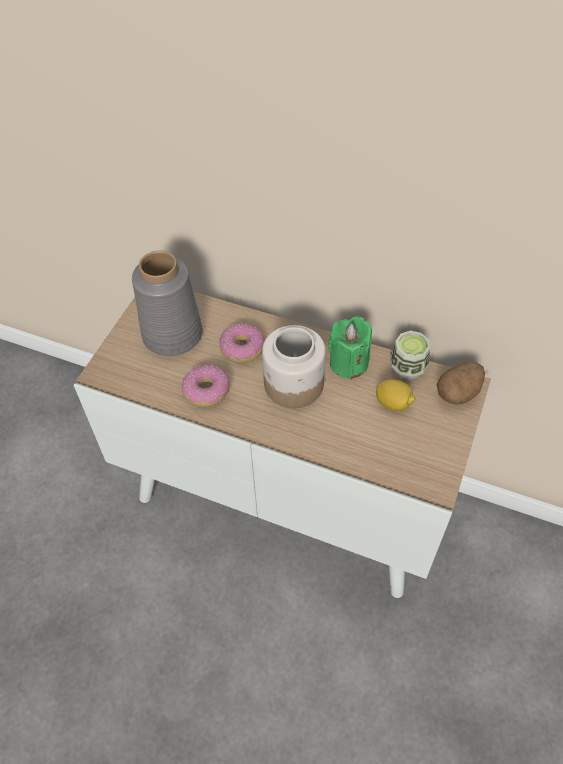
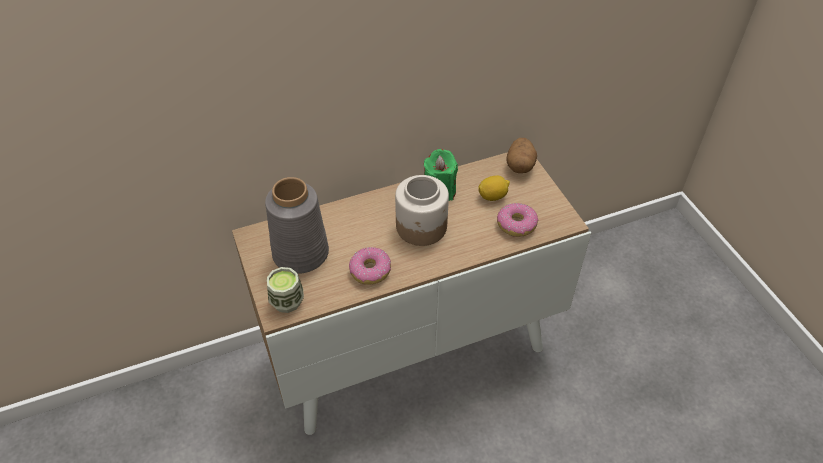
camera: 45 degrees left, 5 degrees down
donut [219,324,264,363] -> donut moved to [497,203,538,237]
cup [390,331,430,380] -> cup moved to [267,267,304,313]

